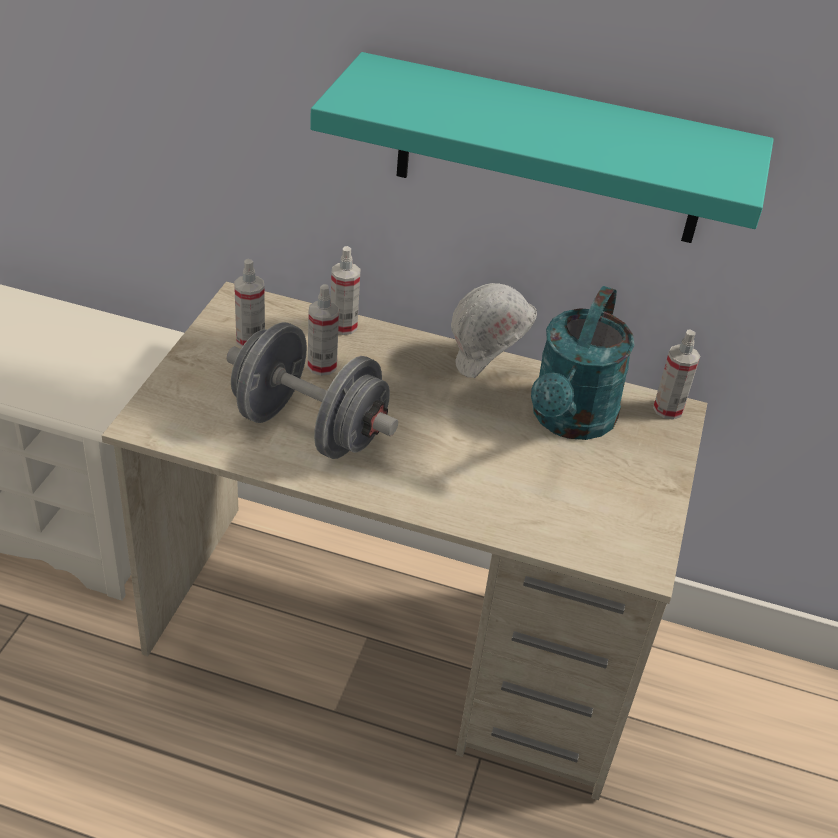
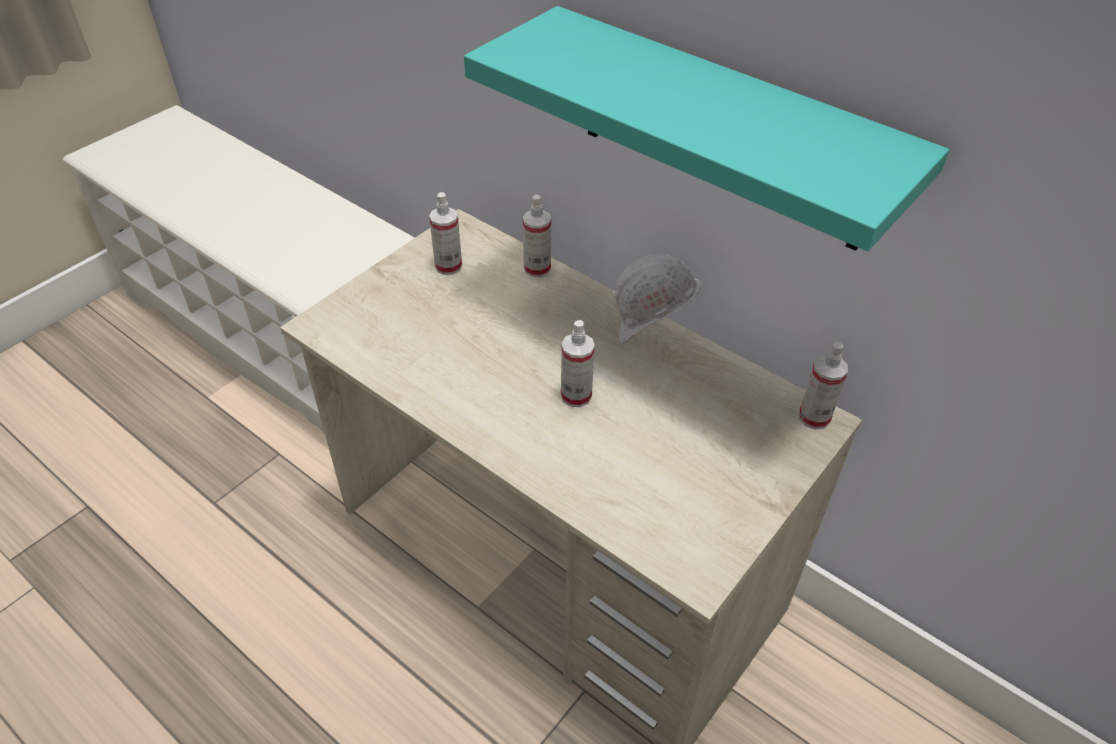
camera: 25 degrees right, 5 degrees up
grey dumbbell [227,322,398,459] -> none
spray bottle [308,284,339,376] -> spray bottle moved to [561,320,595,407]
turquoise watering can [531,286,635,440] -> none

